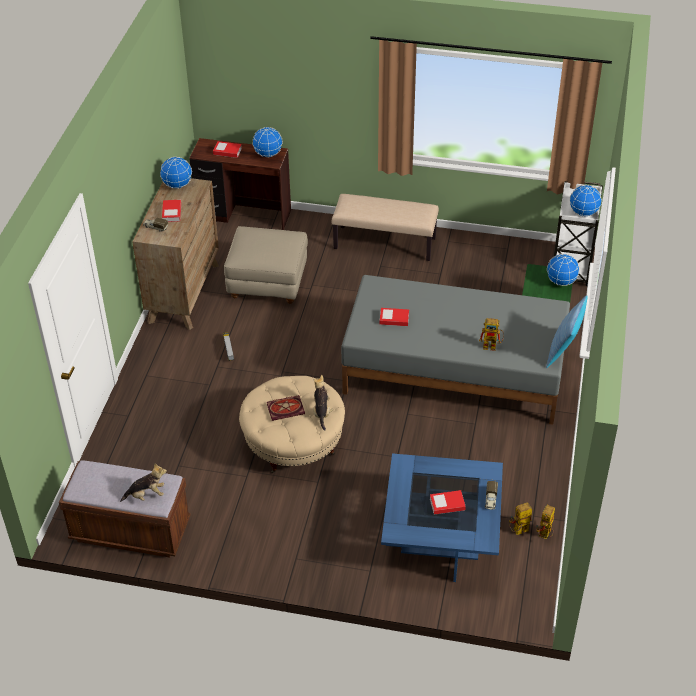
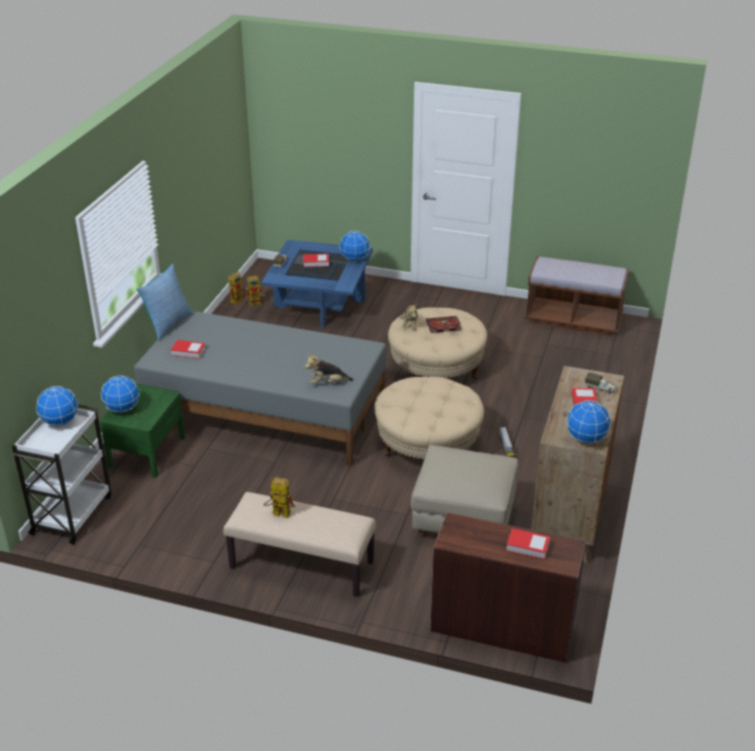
camera: 175 degrees left, 10 degrees down
plush toy [120,463,167,502] -> plush toy moved to [305,354,353,384]
globe [252,127,283,157] -> globe moved to [340,231,370,261]
book [380,308,409,326] -> book moved to [171,340,206,359]
toy robot [479,318,504,351] -> toy robot moved to [263,477,295,518]
none -> beige ottoman [374,377,484,459]

